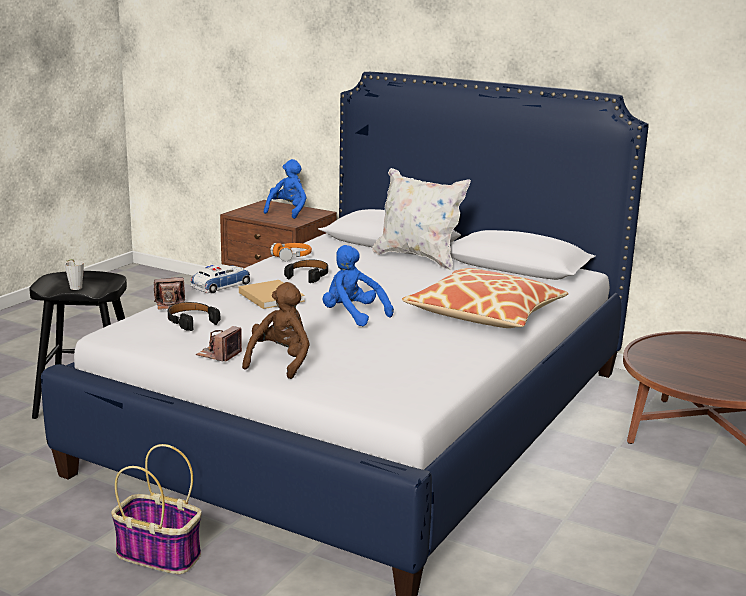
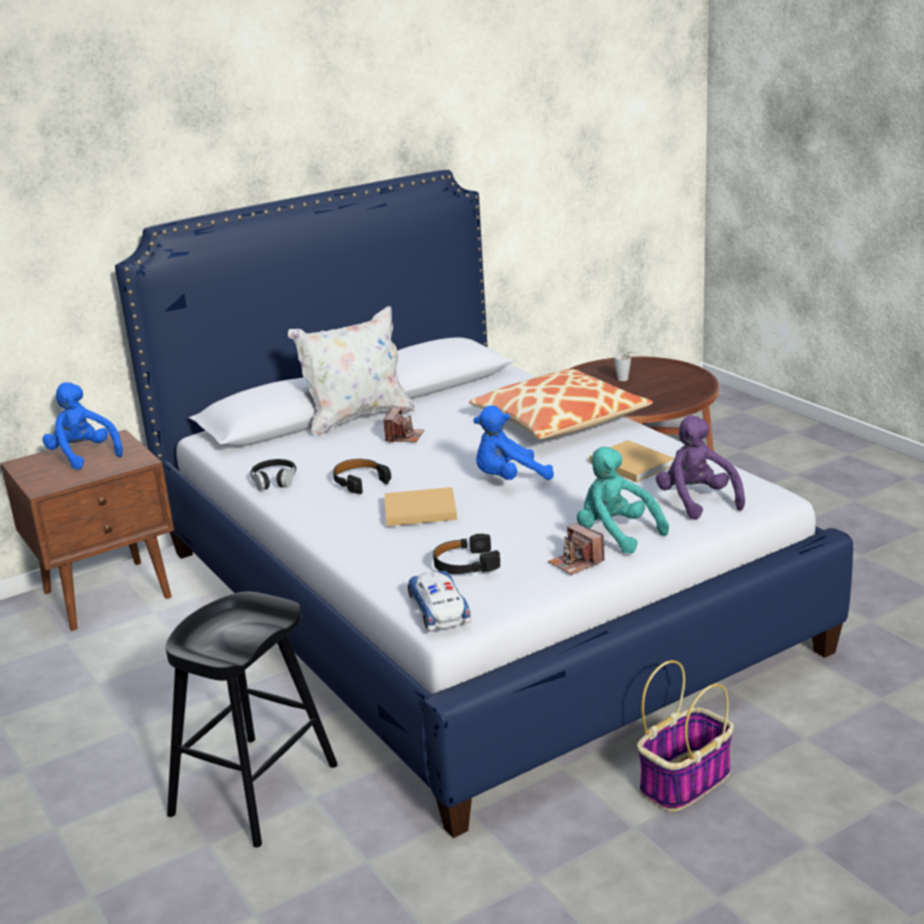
camera: 60 degrees left, 5 degrees up
grey cup [65,259,84,290] -> grey cup moved to [614,351,635,381]
camera [154,277,185,310] -> camera moved to [383,407,424,443]
toy car [190,264,250,293] -> toy car moved to [408,571,472,631]
brown plush toy [242,282,310,379] -> turquoise plush toy [577,447,669,554]
orange headphones [270,243,312,261] -> black headphones [250,459,296,490]
none -> beige book [589,440,674,482]
none -> purple plush toy [656,415,745,520]

